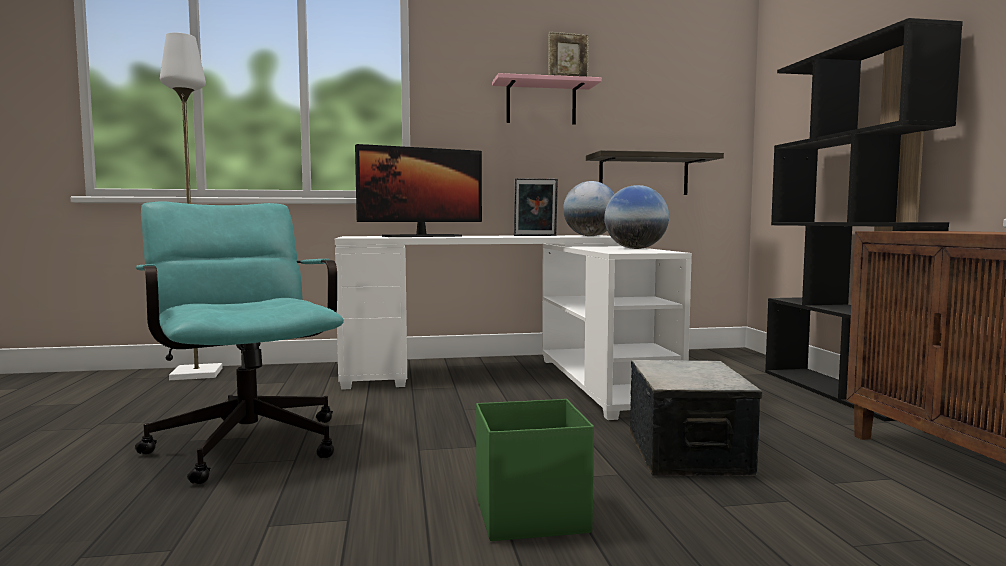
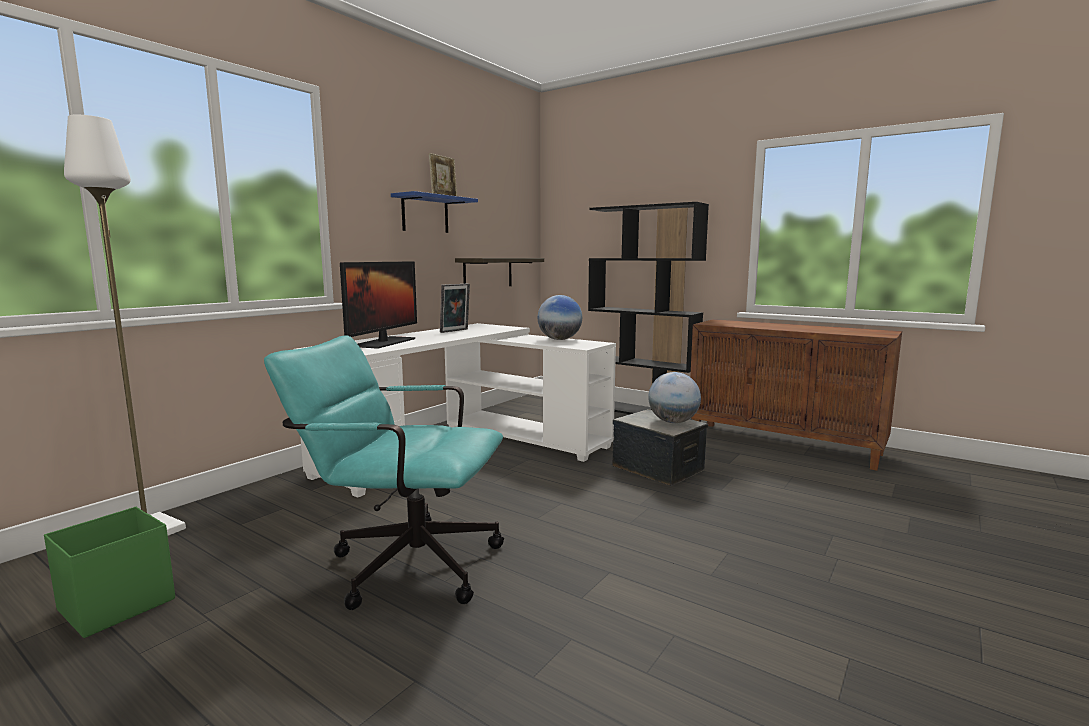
camera: 45 degrees left, 5 degrees up
green storage box [476,399,594,541] -> green storage box moved to [44,507,175,638]
pink shelf [492,73,602,125] -> blue shelf [391,191,478,233]
globe [563,181,614,236] -> globe moved to [648,372,701,423]

